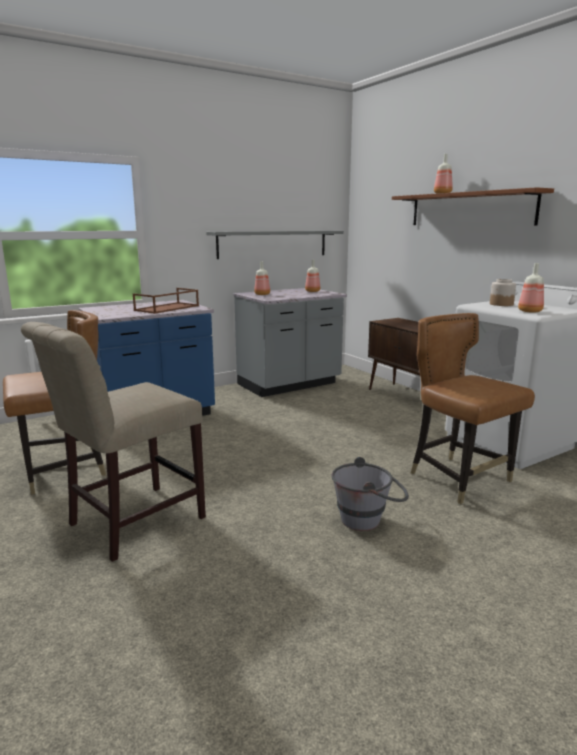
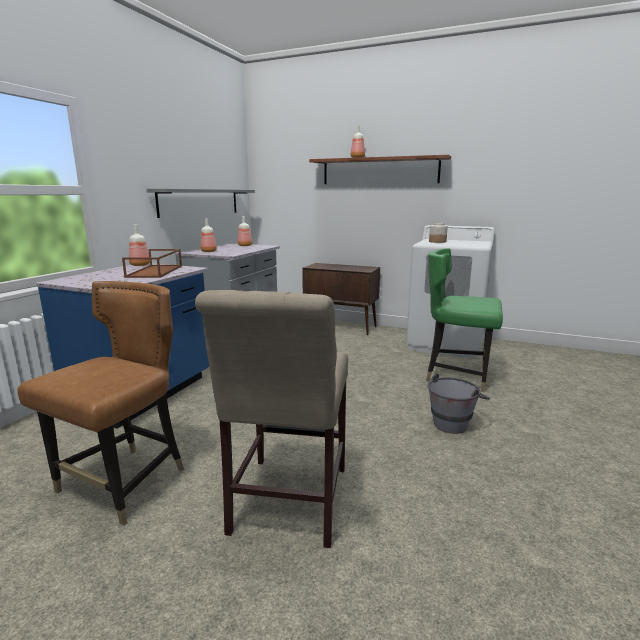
camera: 35 degrees left, 0 degrees up
brown chair [411,313,535,504] -> green chair [426,248,503,392]
bottle [518,263,544,313] -> bottle moved to [129,225,150,266]

